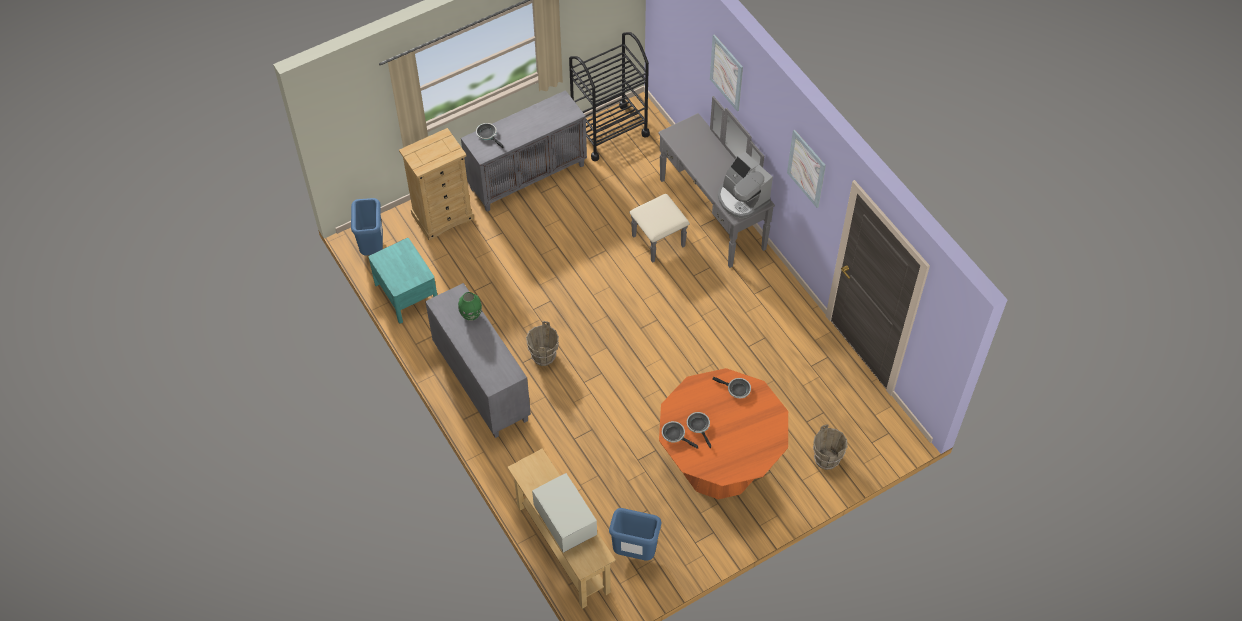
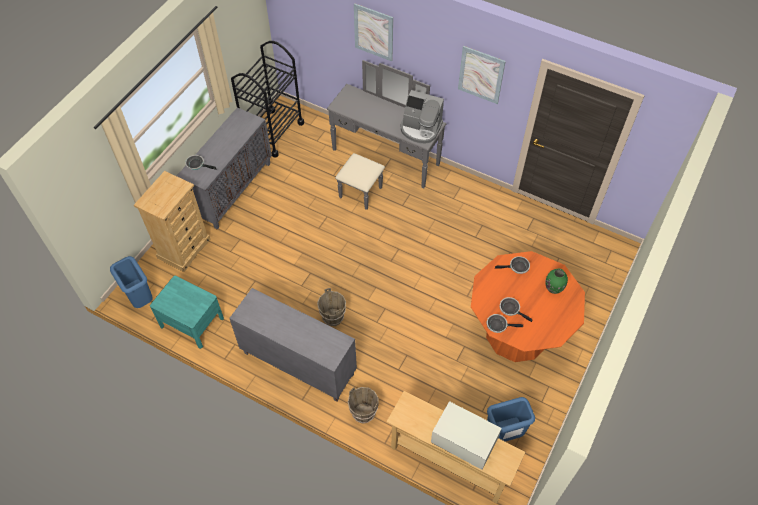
camera: 30 degrees left, 0 degrees up
green vase [458,292,482,321] -> green vase moved to [545,268,568,294]
brown bucket [813,424,848,470] -> brown bucket moved to [348,387,379,424]

